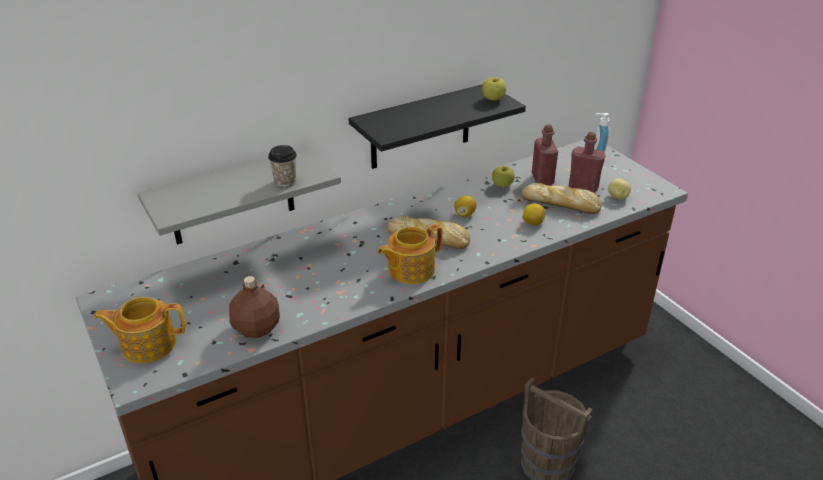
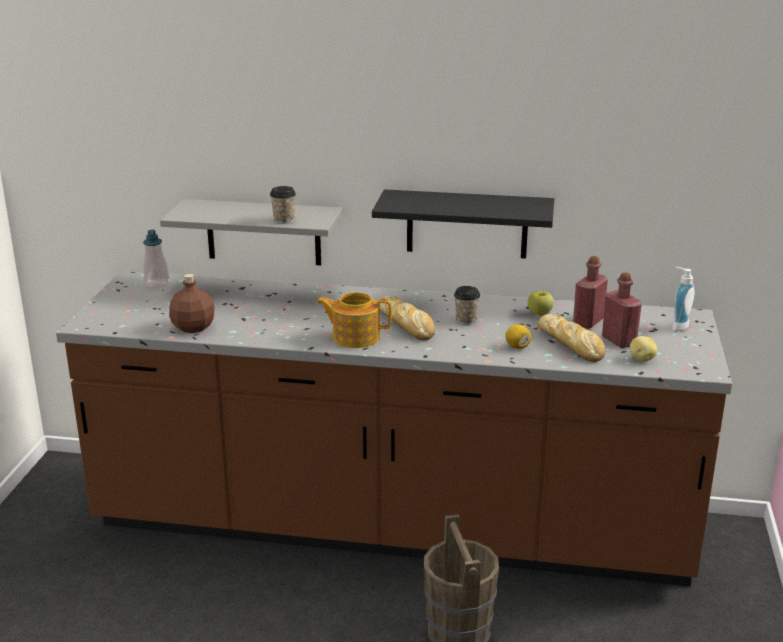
camera: 40 degrees right, 10 degrees down
teapot [94,297,186,363] -> none
lemon [454,196,476,217] -> cup [454,286,480,325]
apple [482,77,507,101] -> none
none -> soap dispenser [143,230,169,288]

